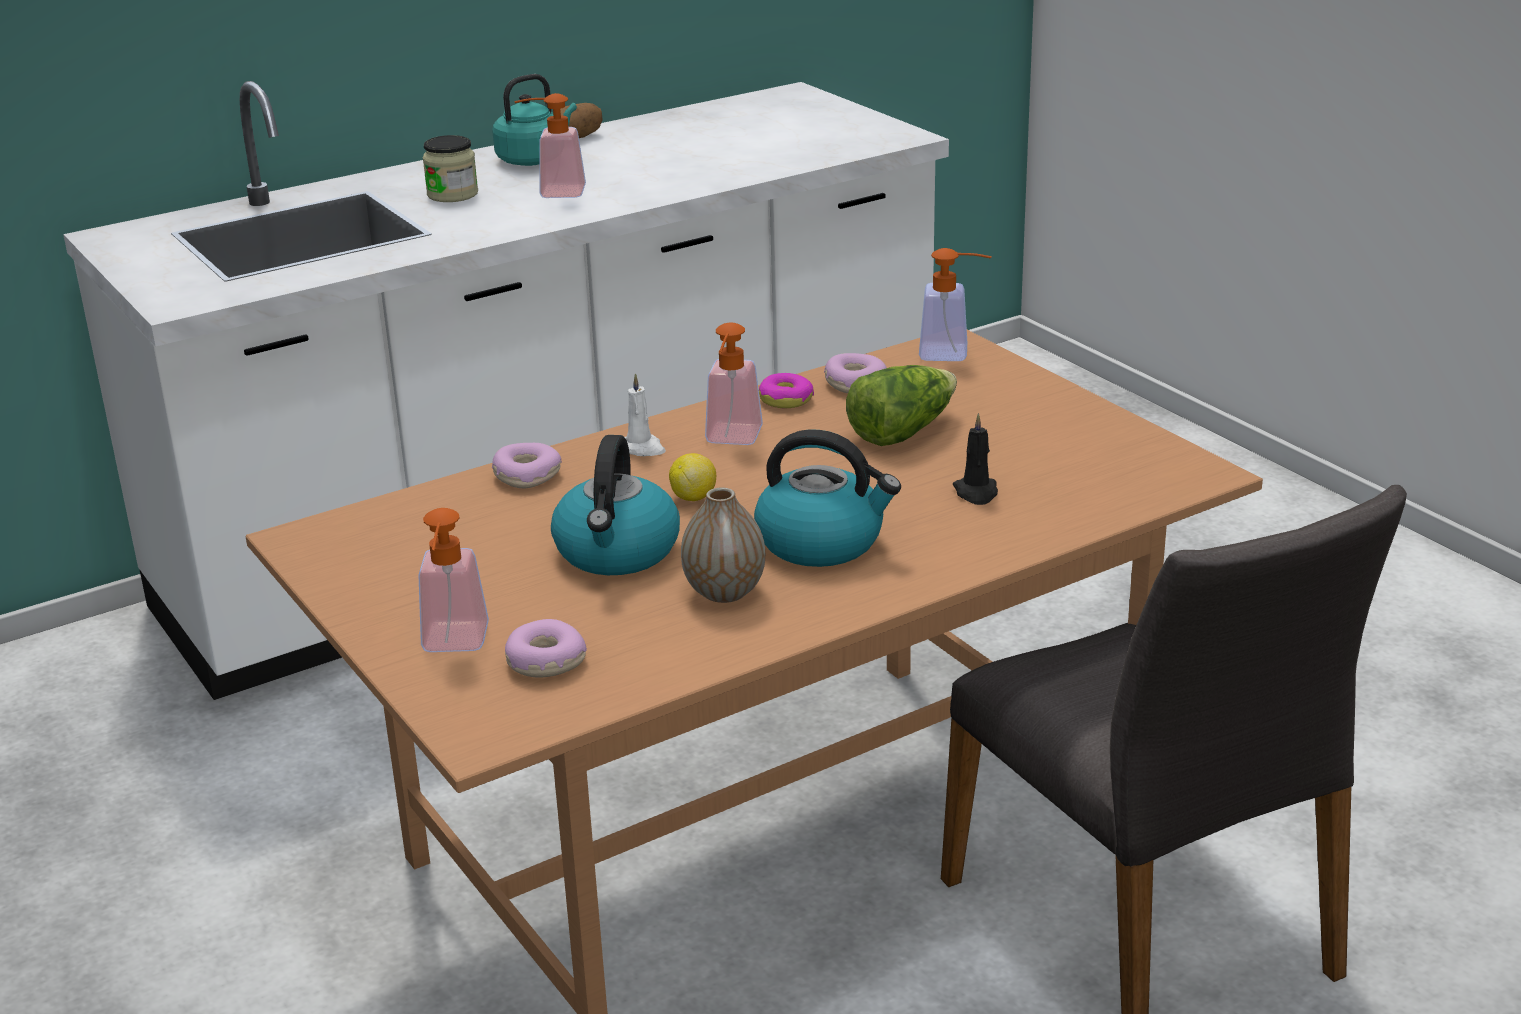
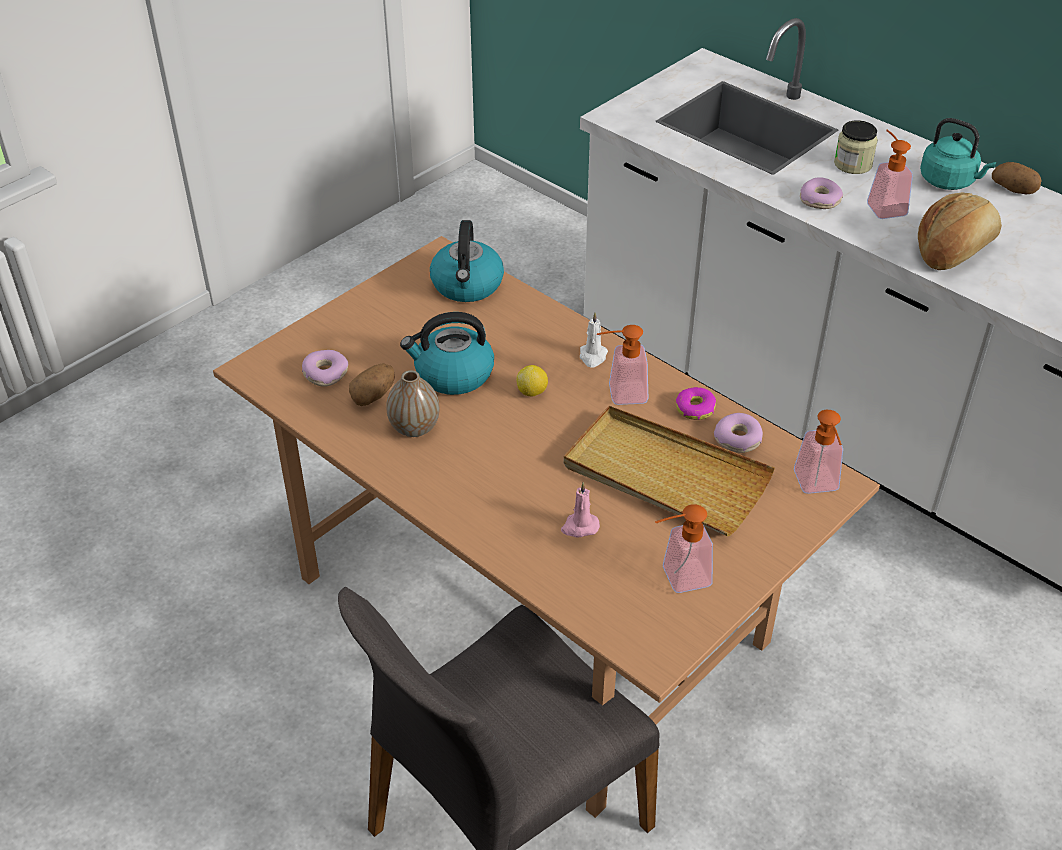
camera: 75 degrees right, 15 degrees up
soap dispenser [418,508,489,652] -> soap dispenser moved to [655,504,713,593]
donut [492,443,562,488] -> donut moved to [800,178,843,209]
kettle [754,429,901,567] -> kettle moved to [430,220,504,302]
lettuce [846,365,957,446] -> beige tray [564,405,775,536]
black candle [953,413,998,505] -> pink candle [561,482,600,537]
none -> potato [349,363,395,406]
none -> bread [918,192,1002,270]

